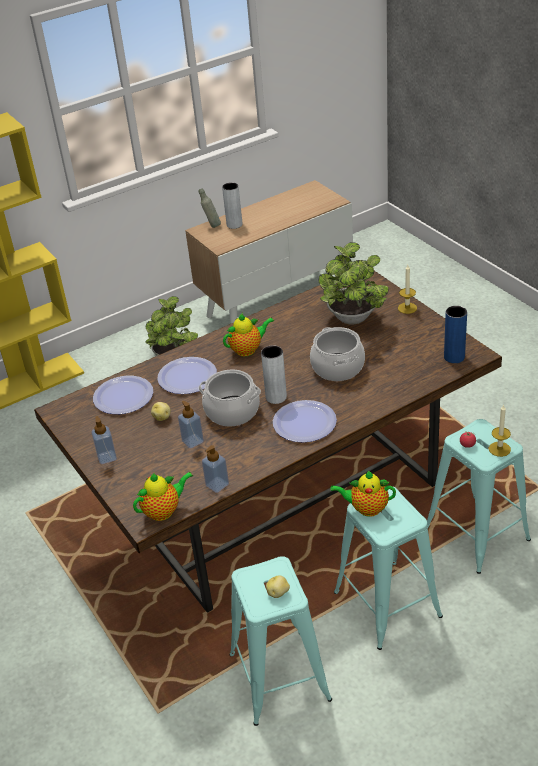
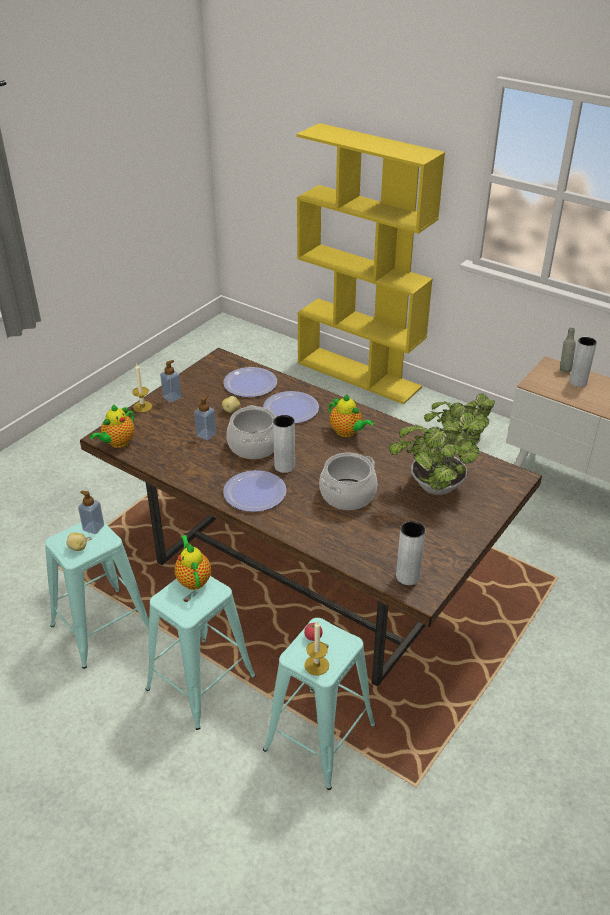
camera: 65 degrees right, 0 degrees up
teapot [133,472,193,521] -> teapot turned 90 degrees clockwise [90,405,135,448]
soap dispenser [202,445,229,493] -> soap dispenser moved to [78,491,104,534]
candle [398,265,417,314] -> candle moved to [132,364,152,413]
blue vase [444,306,467,363] -> grey vase [396,521,426,585]

